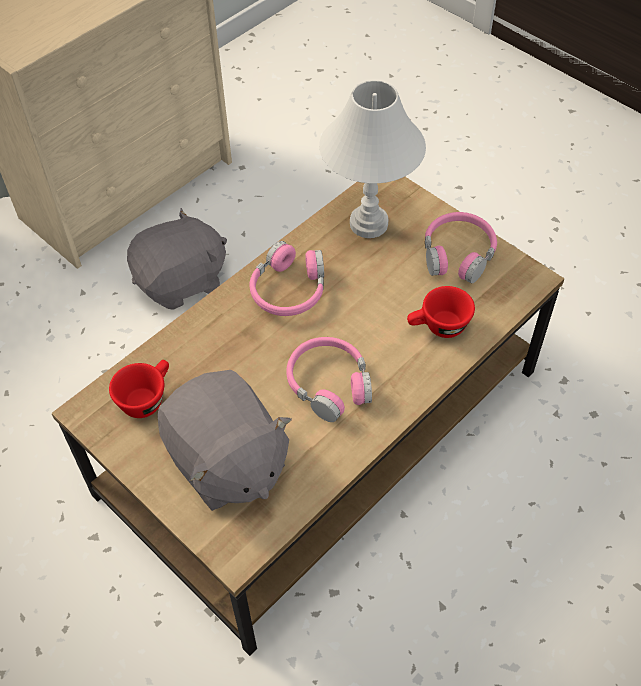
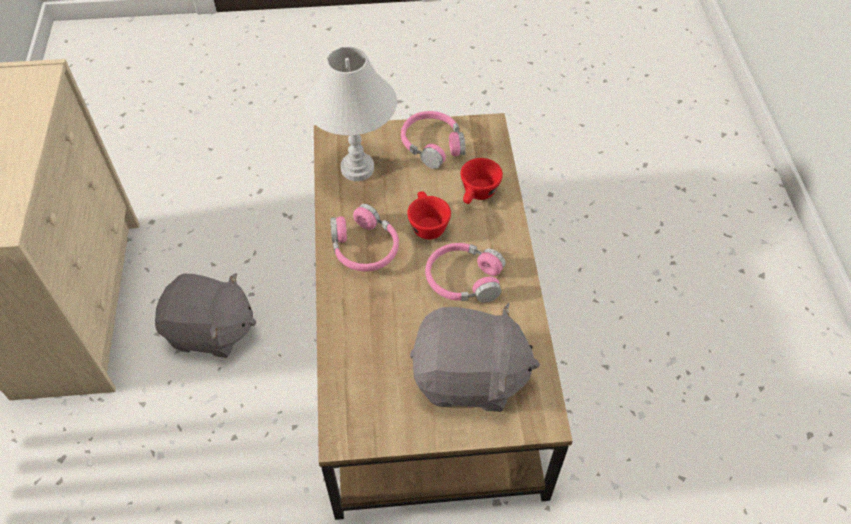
camera: 50 degrees left, 0 degrees up
red cup [109,360,169,418] -> red cup moved to [407,191,451,240]
grey plush toy [127,208,227,310] -> grey plush toy turned 90 degrees clockwise [155,273,256,358]

